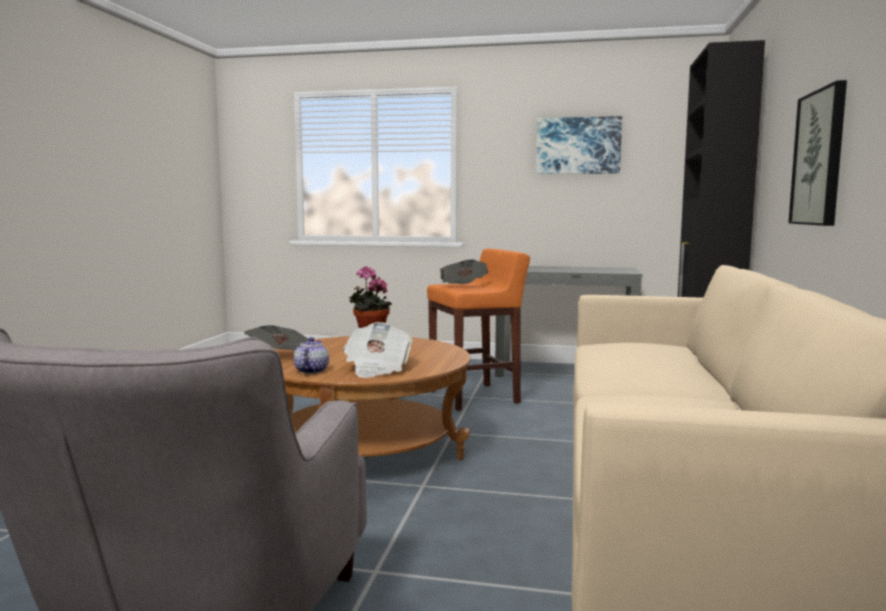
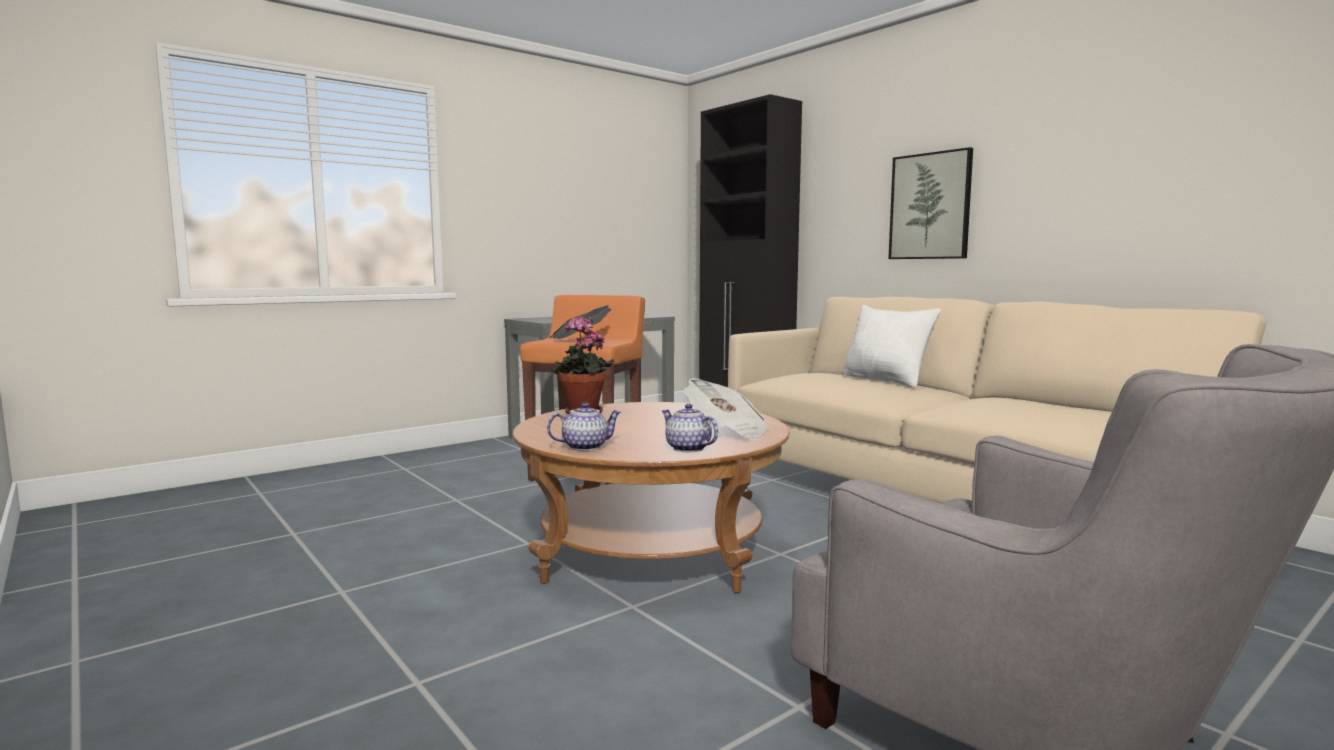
camera: 50 degrees left, 0 degrees up
newspaper [244,325,309,351] -> teapot [547,403,621,451]
picture [536,116,622,174] -> none
none -> white pillow [843,305,941,388]

